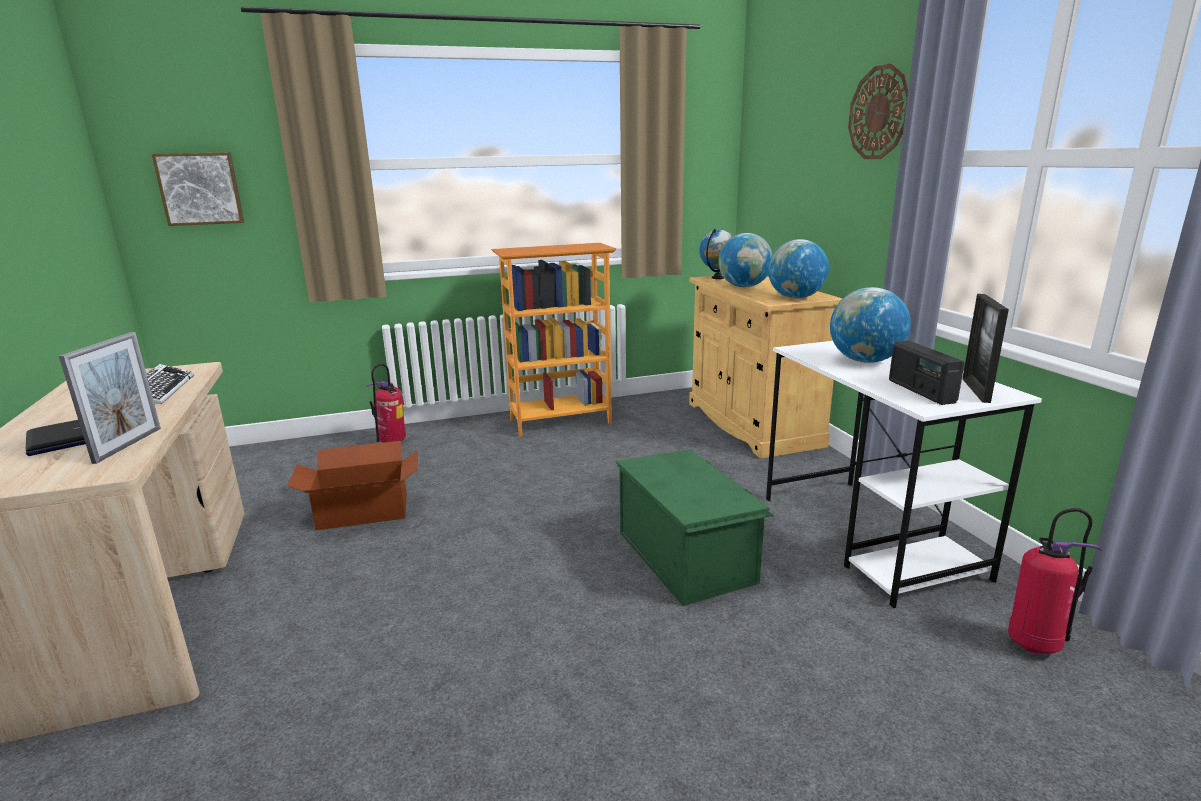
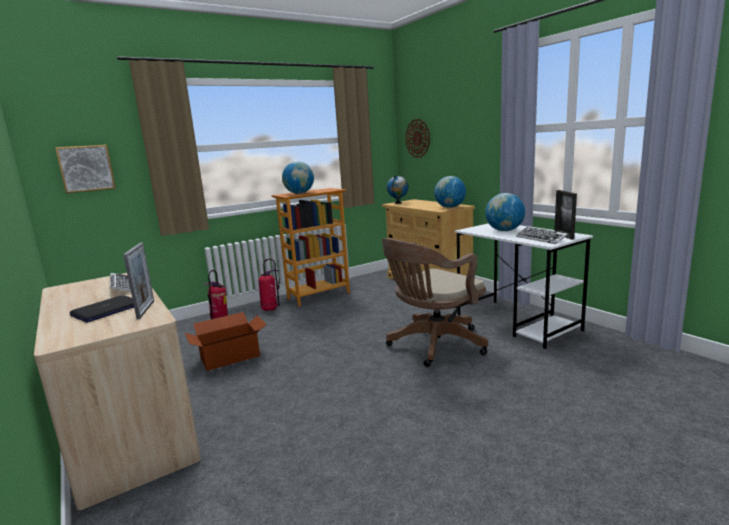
camera: 15 degrees left, 5 degrees down
green storage box [616,450,774,606] -> brown office chair [382,238,488,367]
globe [718,233,773,287] -> globe moved to [282,161,314,194]
wall clock [848,63,909,159] -> wall clock moved to [405,119,430,158]
radio [889,340,965,405] -> keyboard [516,227,568,244]
fire extinguisher [1008,508,1103,654] -> fire extinguisher moved to [259,259,280,311]

